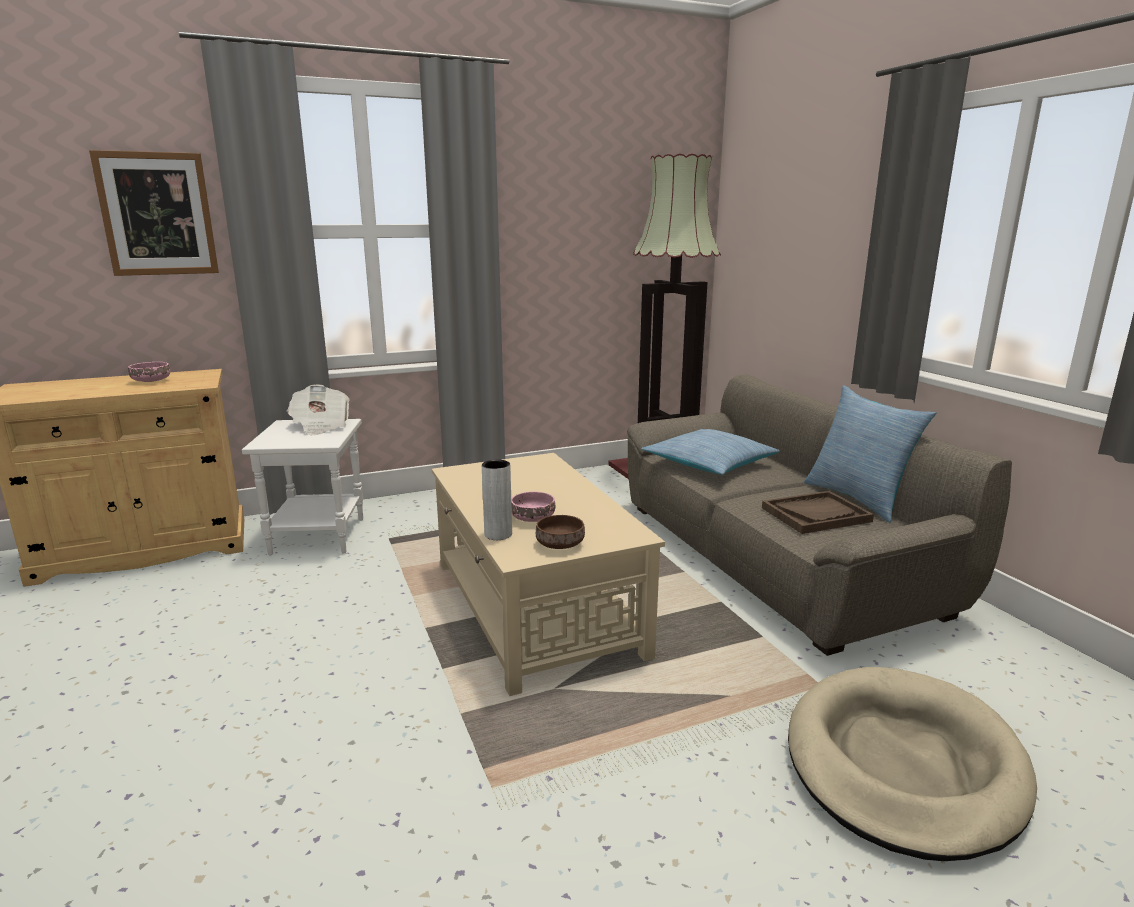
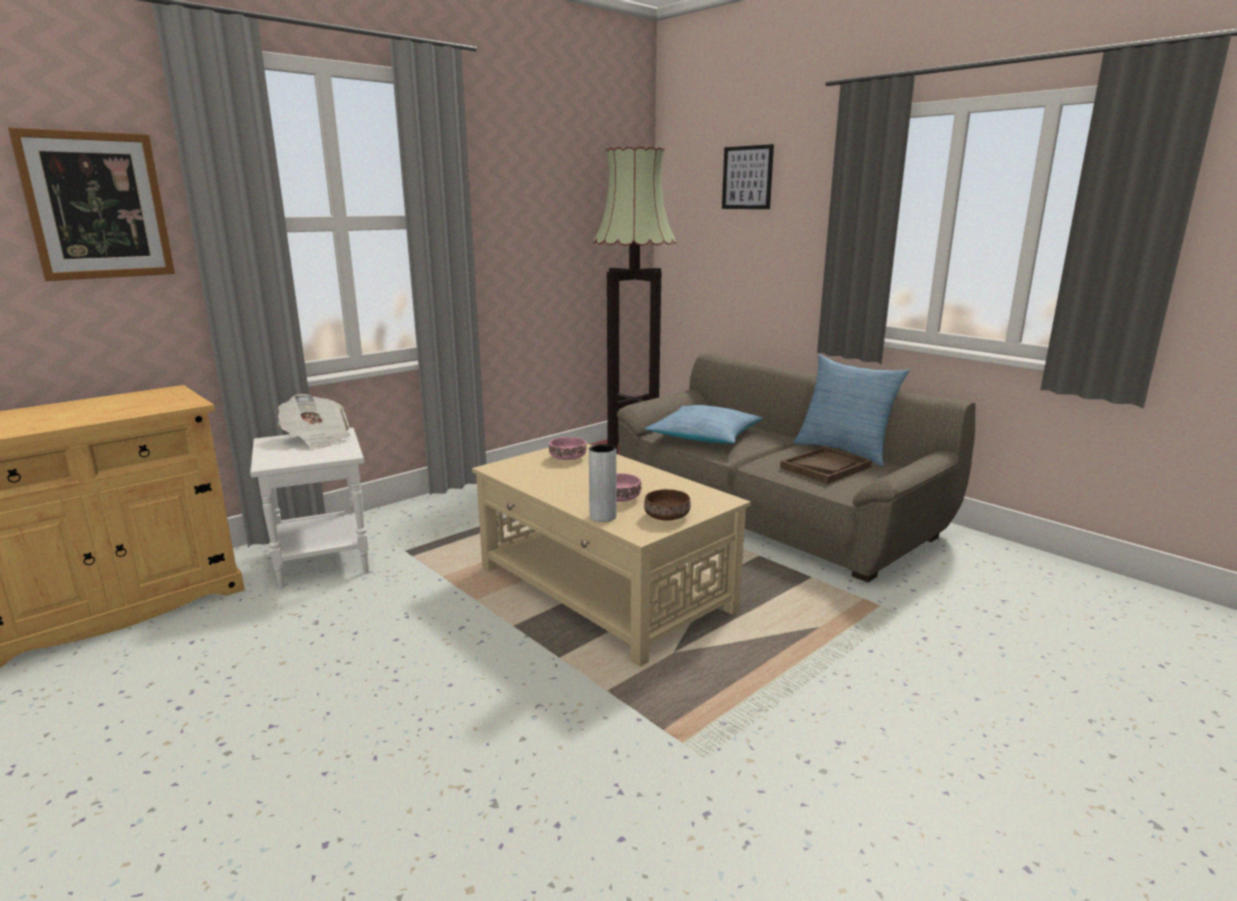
camera: 20 degrees left, 0 degrees up
pink bowl [128,362,170,382] -> pink bowl moved to [549,437,587,460]
beige dog bed [788,667,1037,861] -> none
none -> picture [722,144,774,209]

